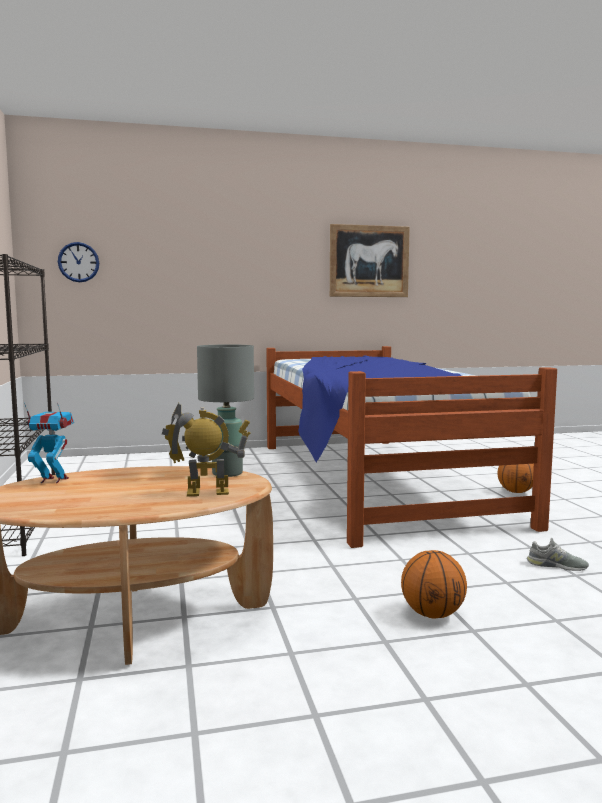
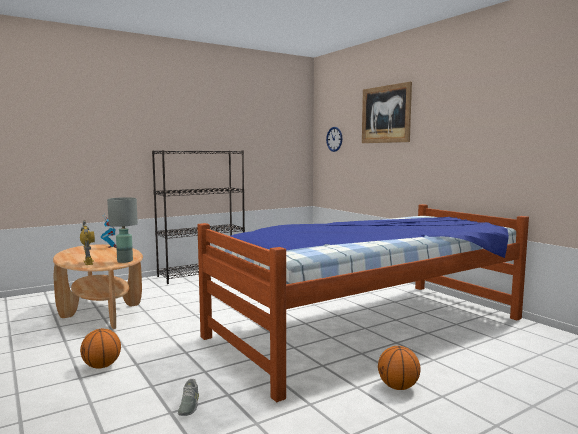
camera: 70 degrees right, 0 degrees up
picture [330,224,410,297] -> picture moved to [362,82,412,143]

